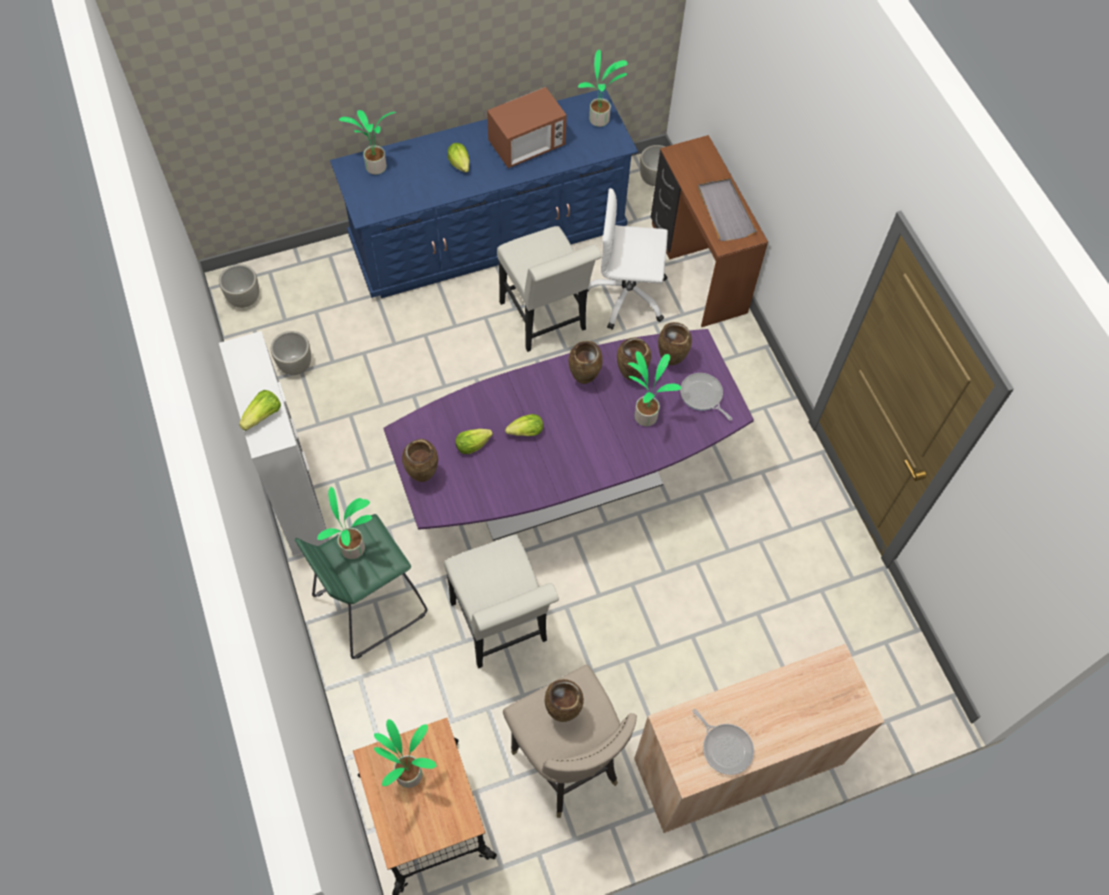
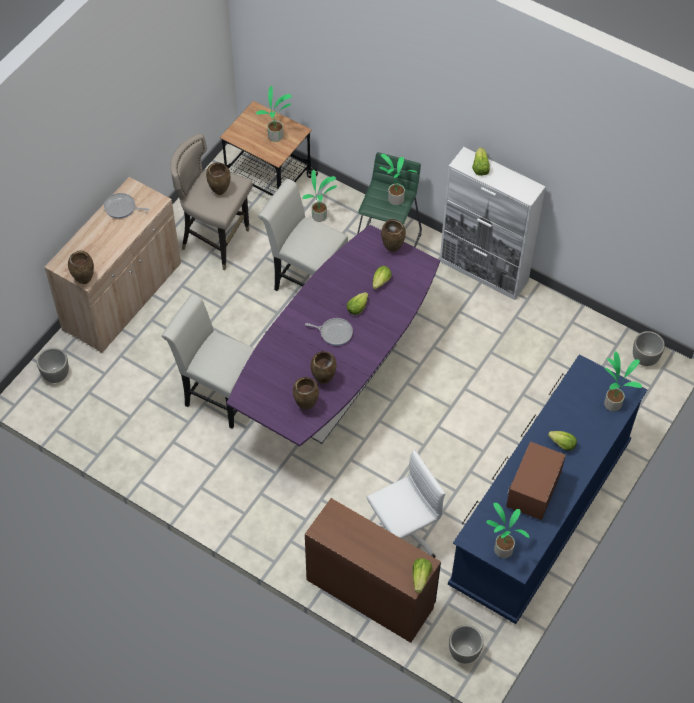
camera: 145 degrees right, 5 degrees down
grey planter [271,331,311,375] -> grey planter moved to [37,348,69,383]
white chair [497,226,602,352] -> white chair moved to [161,294,254,429]
brown vase [569,341,603,384] -> brown vase moved to [68,250,94,284]
potted plant [628,351,682,426] -> potted plant moved to [302,169,337,222]
frying pan [680,373,732,421] -> frying pan moved to [305,318,353,346]
grey tray [698,178,757,241] -> none
none -> lettuce [412,558,432,593]

